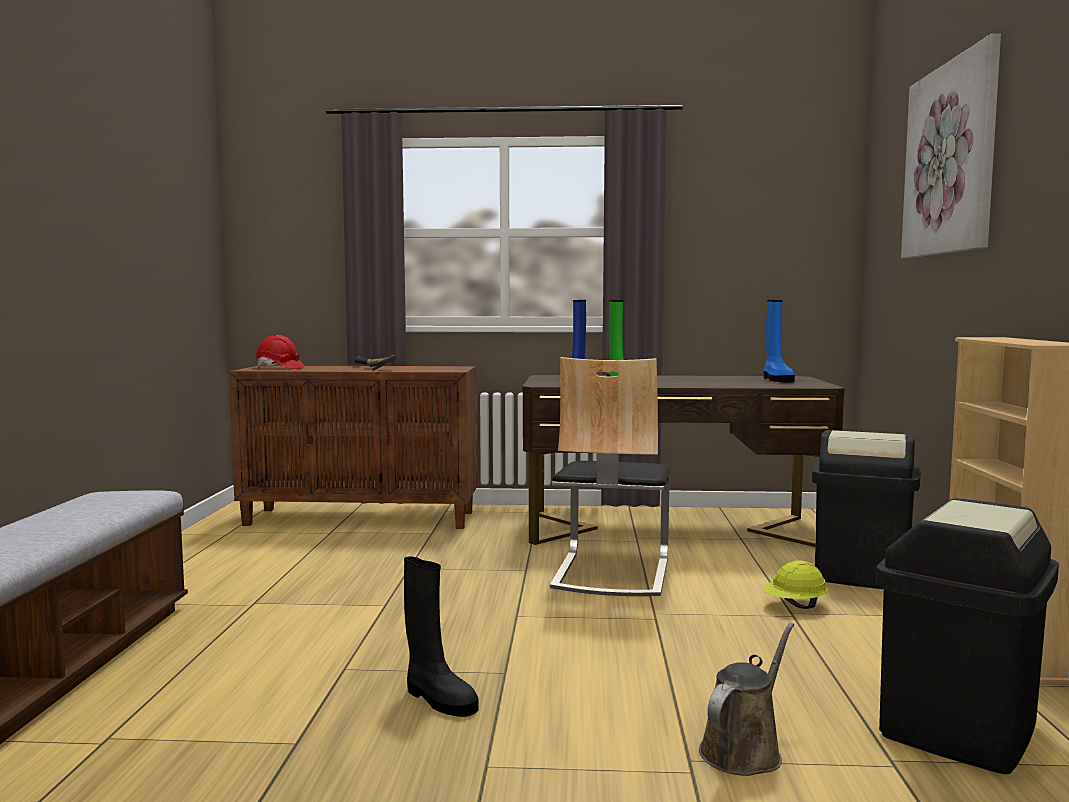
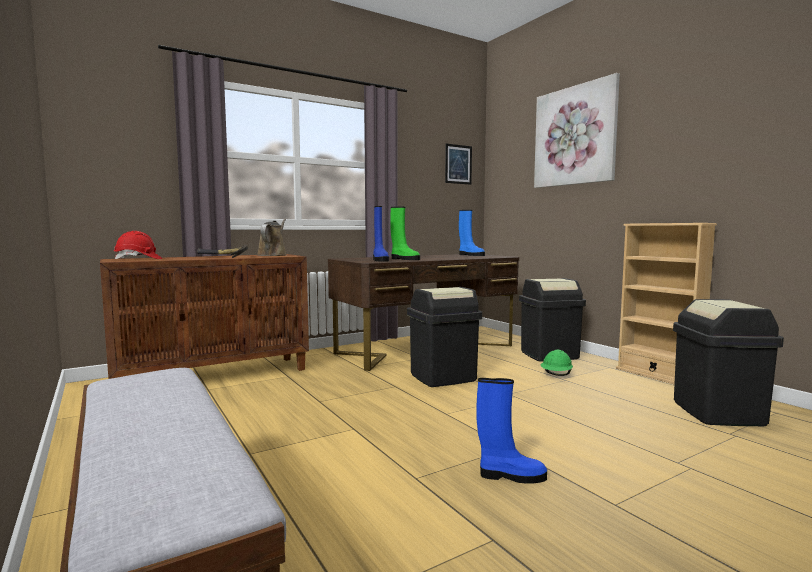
camera: 35 degrees left, 0 degrees up
black boot [404,556,479,717] -> blue boot [476,378,547,484]
chair [550,357,670,596] -> black trash can [407,287,482,387]
brown watering can [699,623,794,776] -> brown watering can moved to [257,219,287,256]
yellow hard hat [762,560,828,609] -> green hard hat [541,350,573,376]
none -> picture [445,144,472,185]

